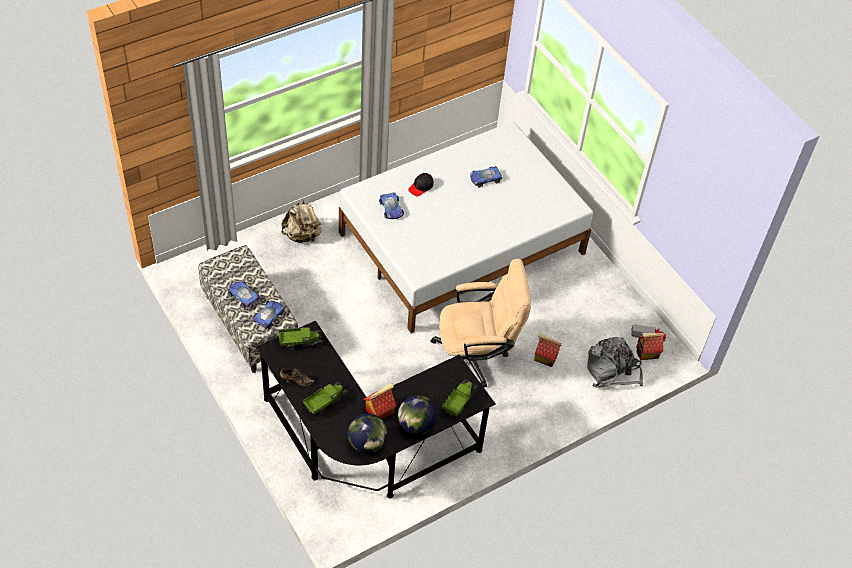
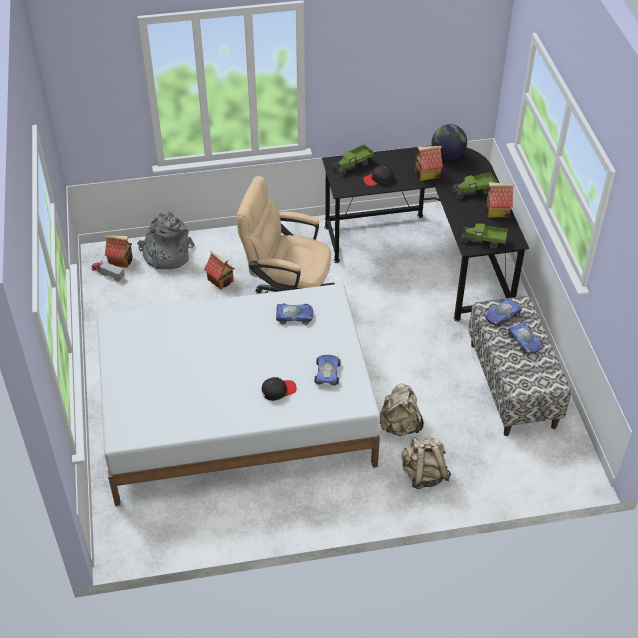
camera: 155 degrees left, 5 degrees down
brown shoe [280,369,315,386] -> toy house [486,182,514,218]
globe [398,395,437,435] -> none
toy car [470,166,502,188] -> toy car moved to [276,304,314,325]
none -> black cap [363,165,393,186]
none -> beige backpack [380,383,424,436]

